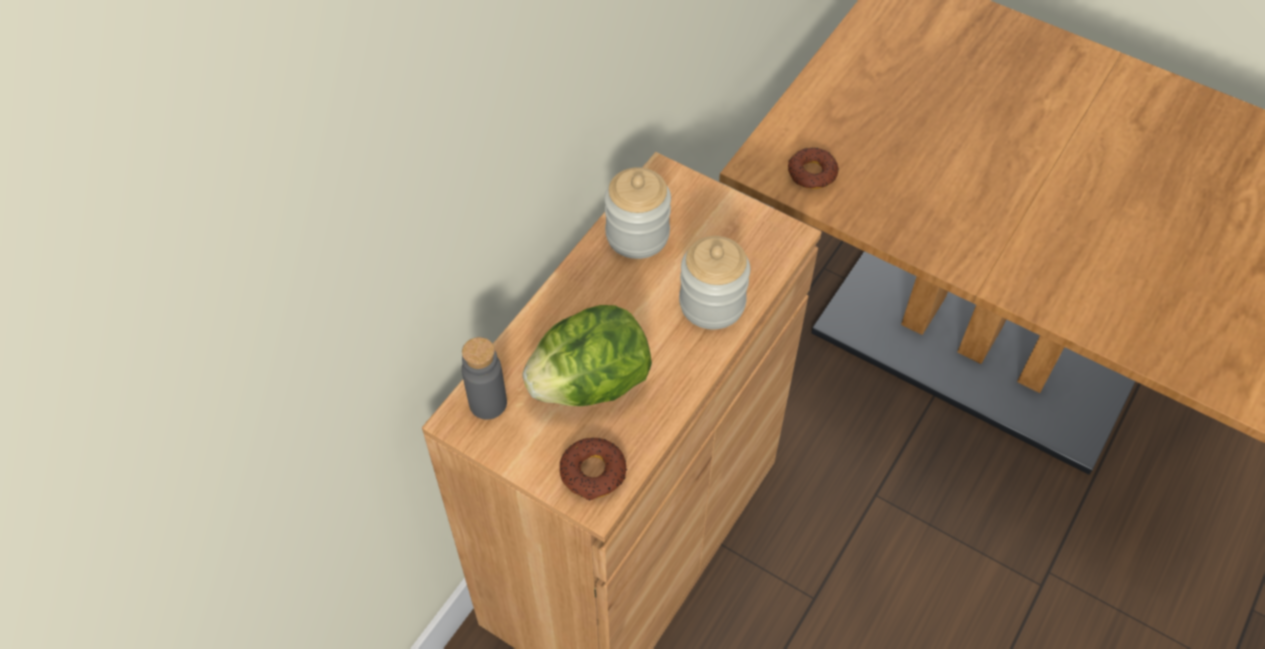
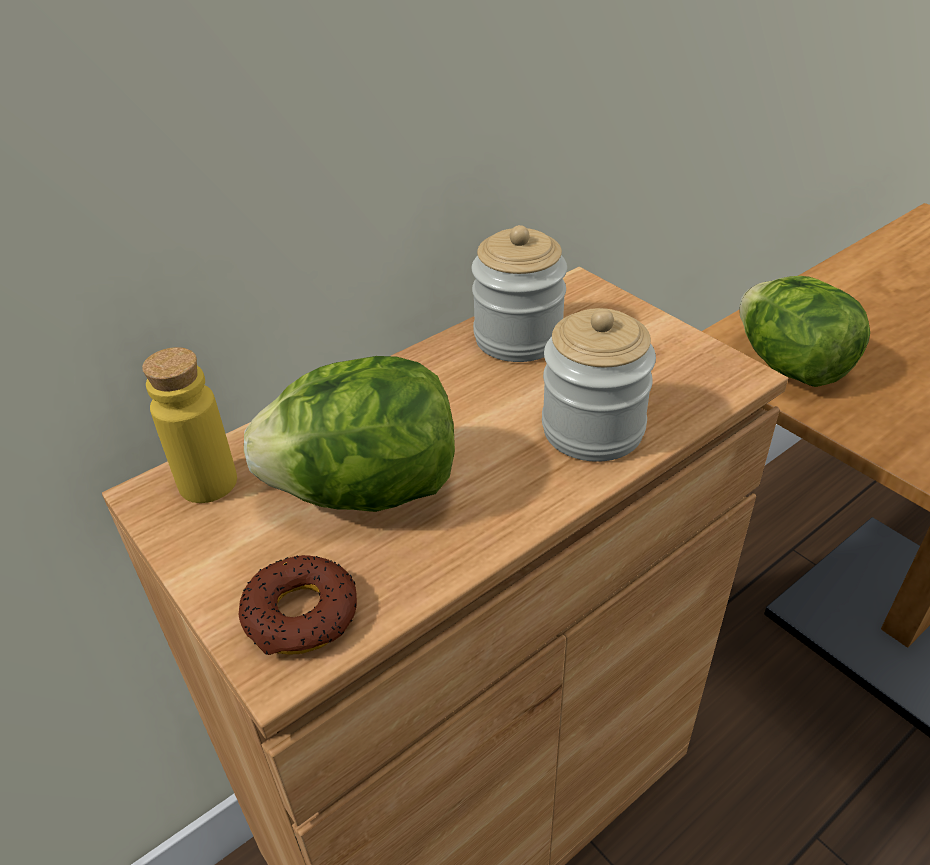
camera: 20 degrees right, 15 degrees down
grey bottle [462,337,507,420] -> yellow bottle [142,347,237,503]
donut [788,148,839,189] -> lettuce [739,276,870,387]

